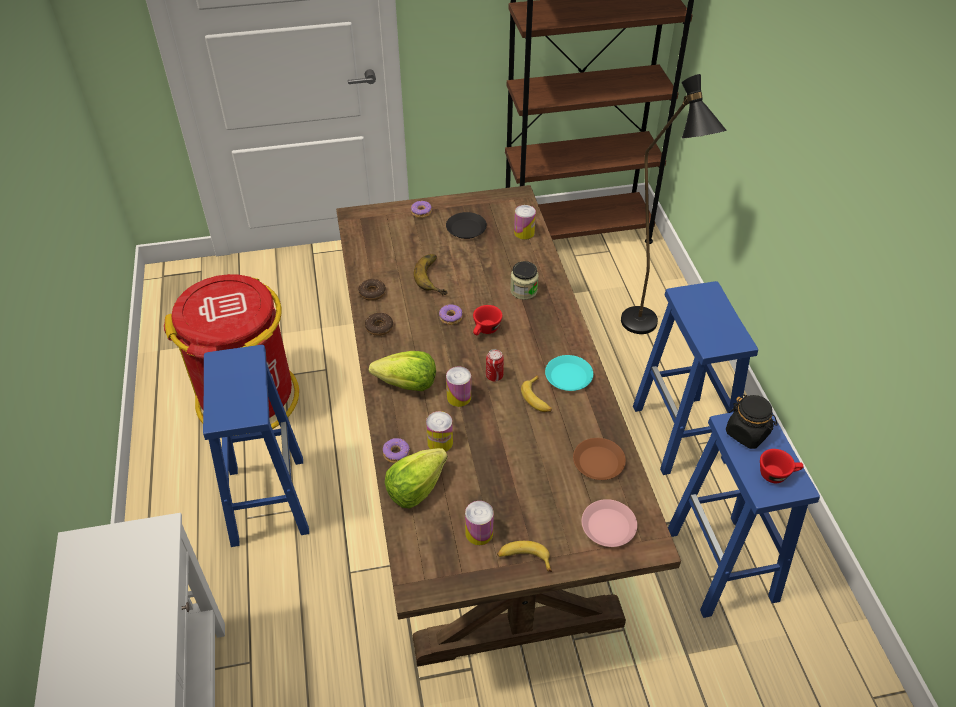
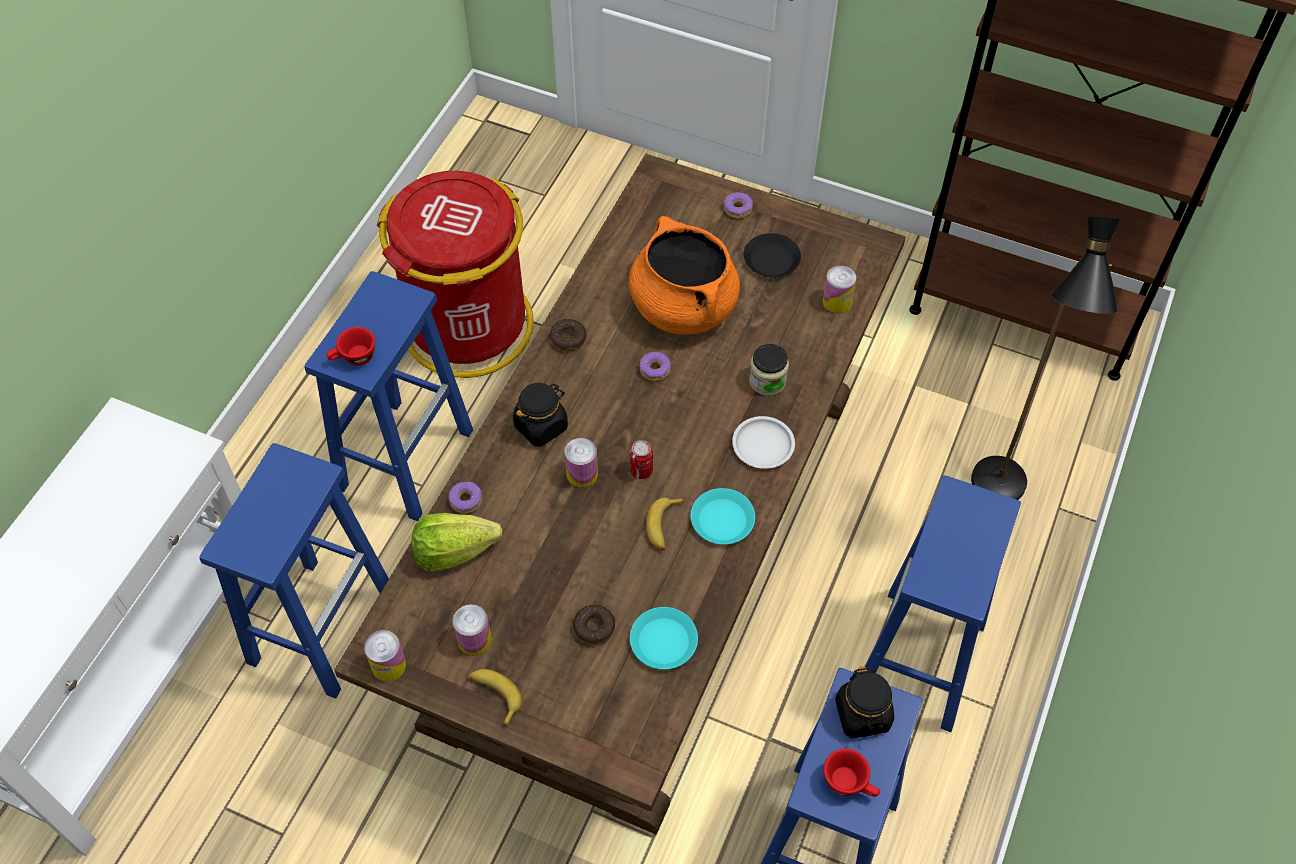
camera: 35 degrees right, 10 degrees up
donut [358,279,386,301] -> donut moved to [573,605,615,645]
lettuce [369,351,436,391] -> black jar [513,383,568,447]
banana [414,254,448,295] -> orange cooking pot [629,216,740,335]
can [426,411,453,452] -> can moved to [364,630,406,682]
red cup [473,305,502,335] -> red cup moved to [326,327,375,366]
brown plate [573,438,626,480] -> turquoise plate [630,607,698,669]
pink plate [582,499,637,547] -> none
none -> blue stool [199,443,389,699]
none -> white plate [732,416,795,469]

